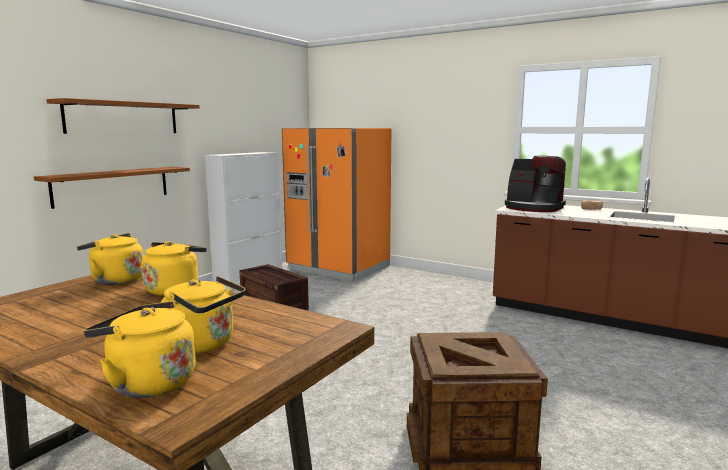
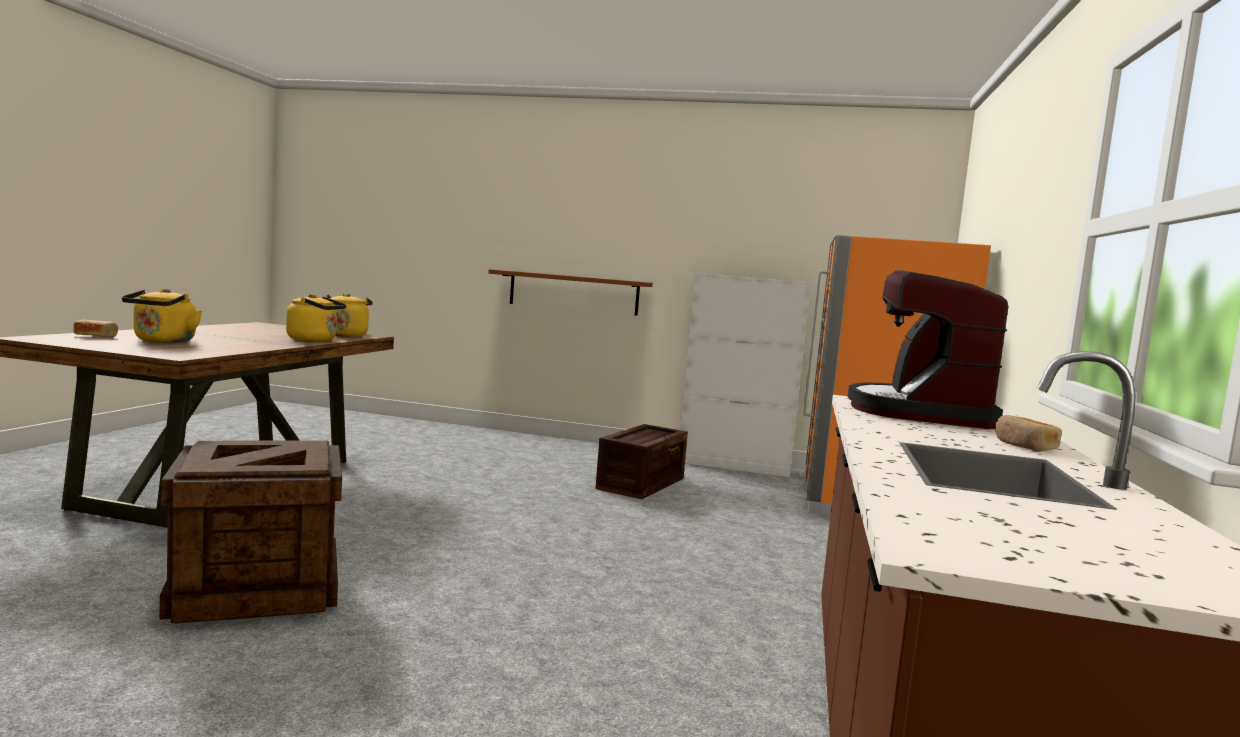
camera: 70 degrees right, 5 degrees down
brown shelf [46,98,200,134] -> none
yellow kettle [84,301,196,398] -> bread [73,319,118,338]

